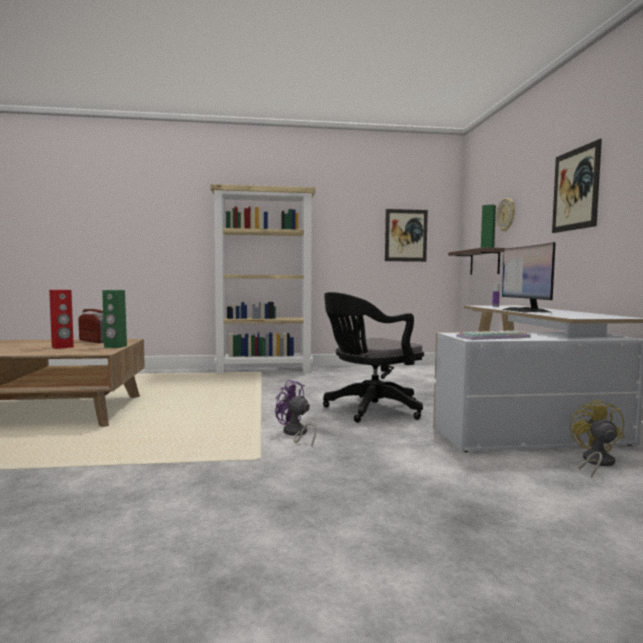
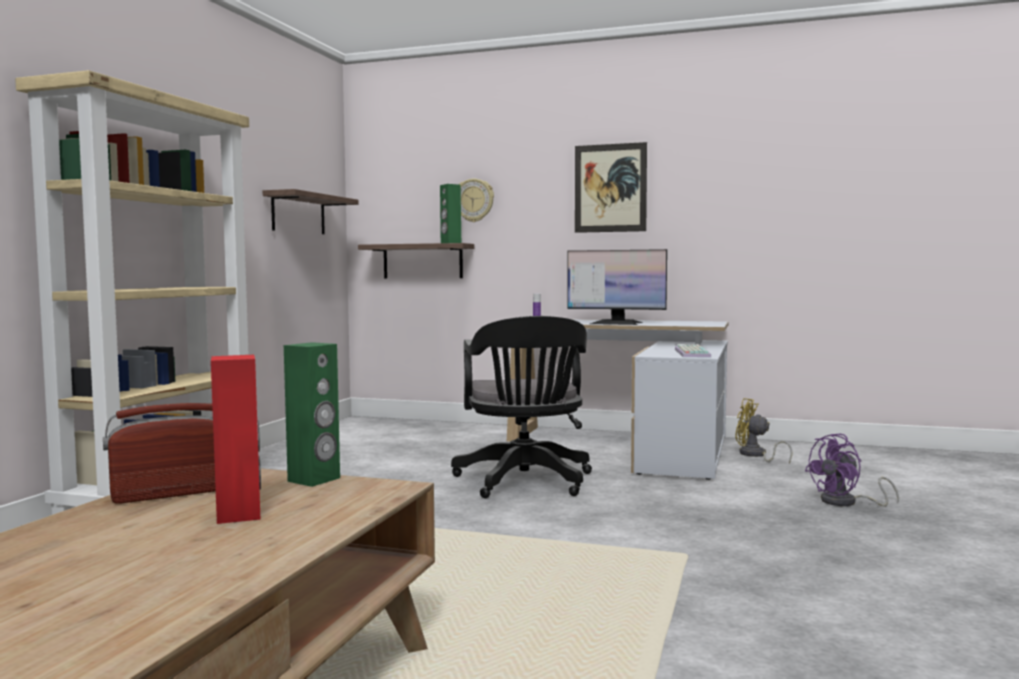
camera: 65 degrees left, 0 degrees up
purple fan [275,380,316,446] -> purple fan moved to [805,434,899,506]
picture [385,209,428,262] -> shelf [263,189,358,234]

